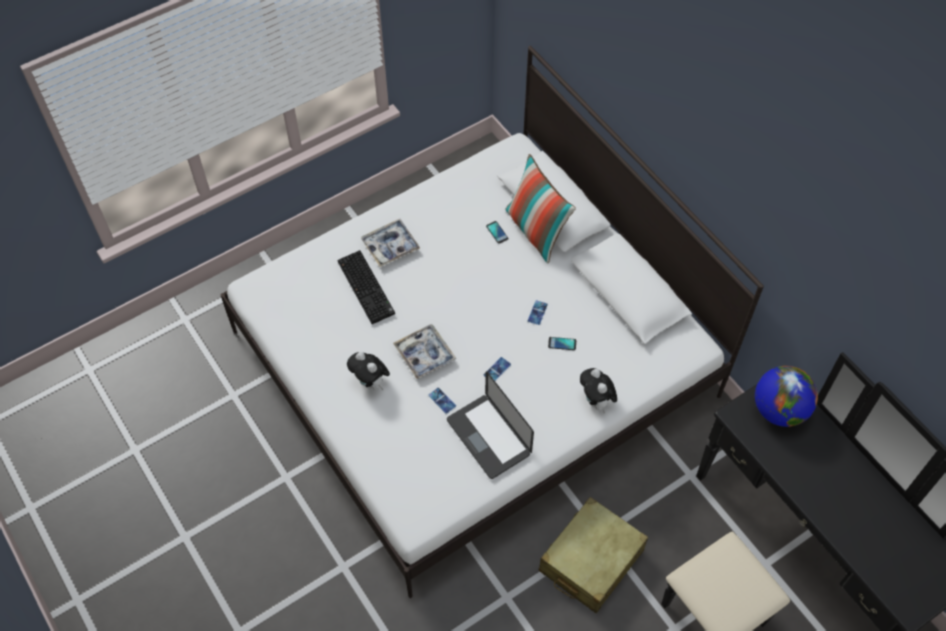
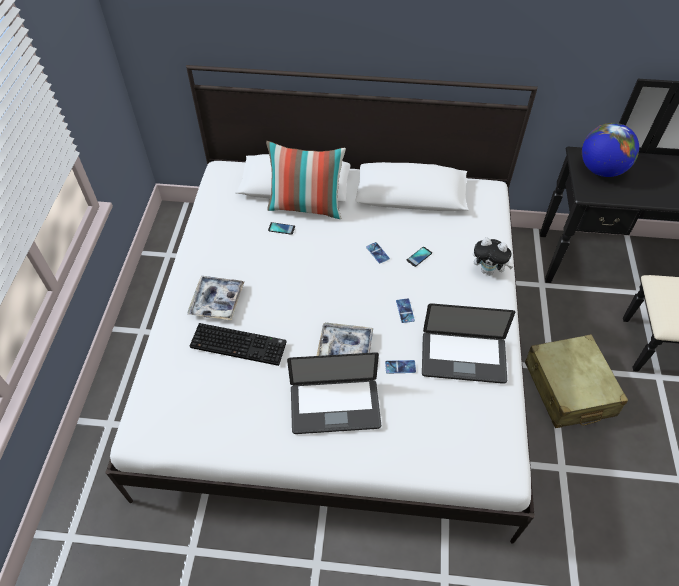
camera: 50 degrees left, 5 degrees down
plush toy [347,352,390,391] -> laptop [287,352,381,434]

